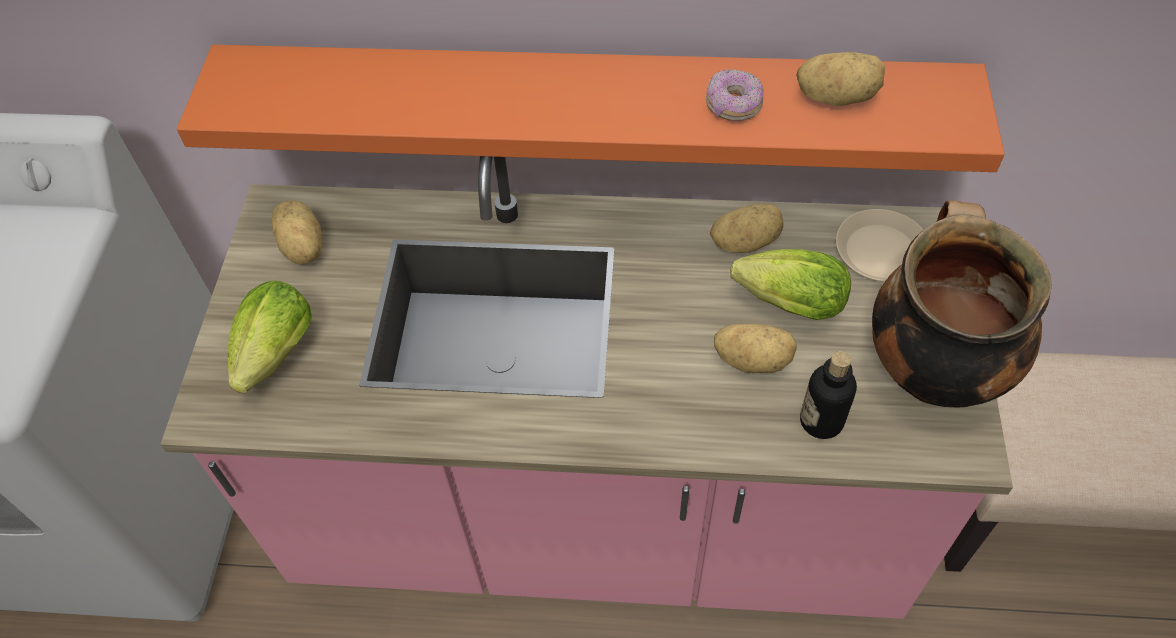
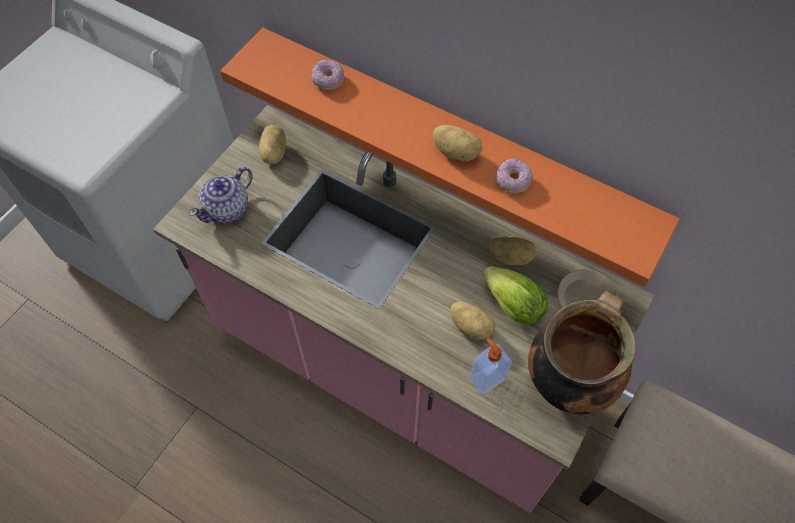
camera: 25 degrees right, 5 degrees up
lettuce [228,281,312,393] -> teapot [189,167,253,223]
potato [796,52,885,106] -> potato moved to [433,125,482,161]
bottle [800,351,857,439] -> soap dispenser [470,339,512,395]
none -> donut [312,59,344,90]

